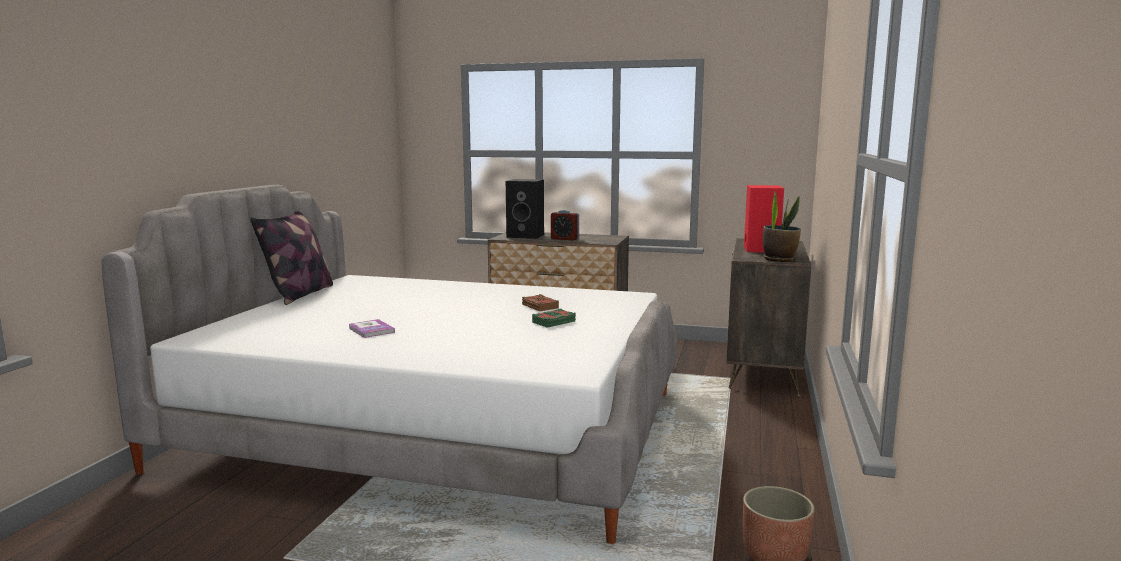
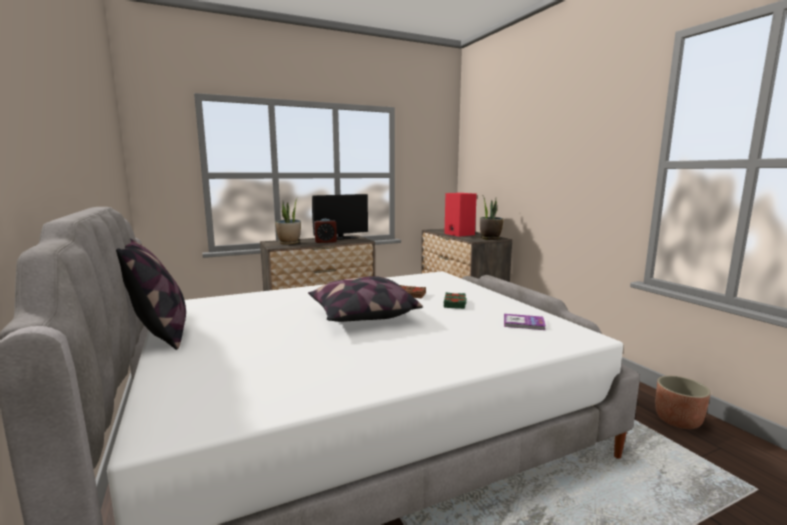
camera: 40 degrees left, 0 degrees up
book [349,319,395,338] -> book moved to [504,314,546,330]
black speaker [506,179,544,239] -> potted plant [275,196,301,245]
none -> pillow [308,276,423,322]
none -> monitor [312,194,368,240]

